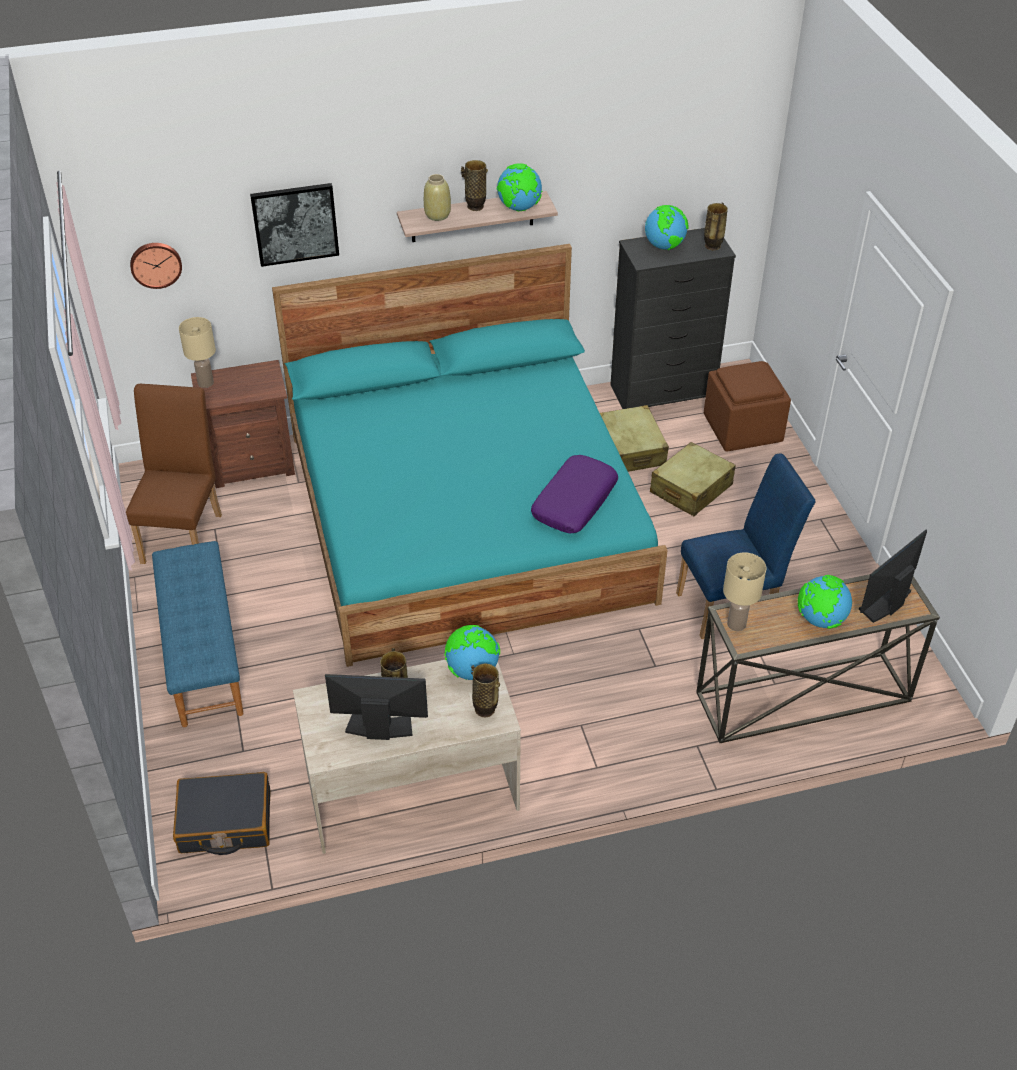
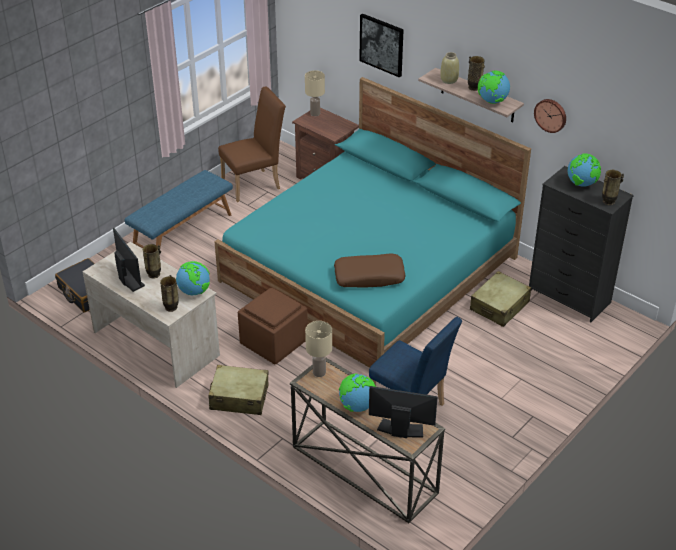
camera: 55 degrees right, 5 degrees down
wall clock [130,243,182,289] -> wall clock moved to [534,99,566,133]
purple pillow [531,455,618,534] -> brown pillow [334,254,406,288]
beige suitcase [650,442,736,516] -> beige suitcase moved to [209,365,269,415]
brown ottoman [704,361,791,452] -> brown ottoman moved to [238,288,308,364]

